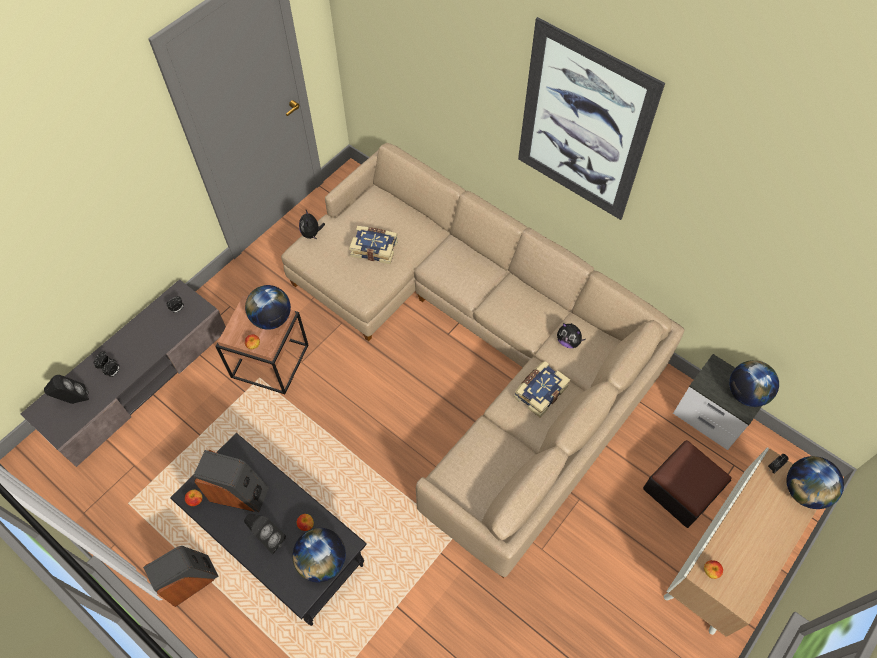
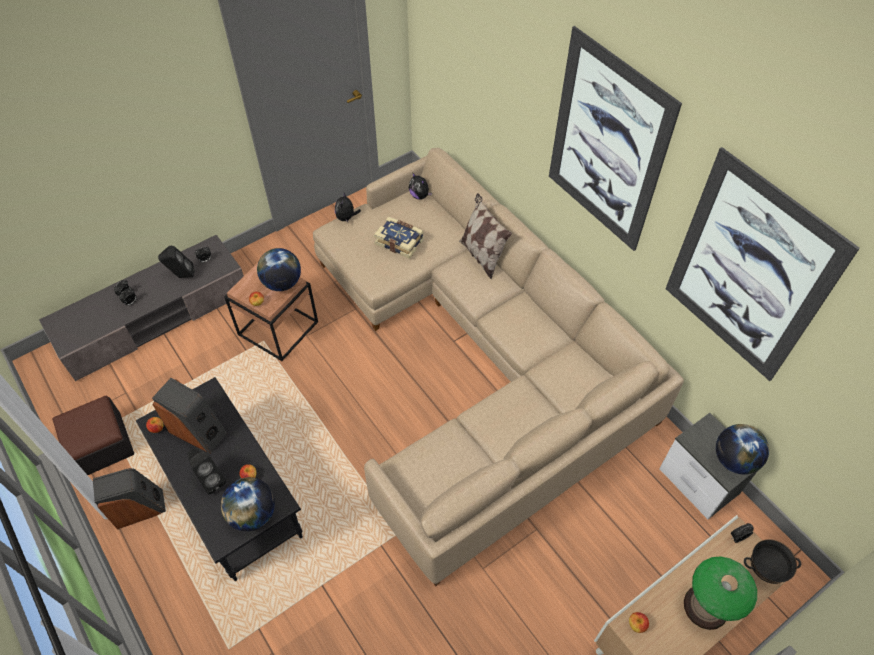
camera: 15 degrees right, 5 degrees down
black speaker [44,375,89,404] -> black speaker moved to [158,246,195,278]
book [514,361,570,418] -> none
plush toy [557,323,585,348] -> plush toy moved to [409,172,432,200]
ottoman [643,440,732,528] -> ottoman moved to [52,396,134,475]
globe [787,456,844,509] -> black bowl [744,539,801,584]
none -> pillow [459,193,512,279]
none -> picture [665,147,860,381]
none -> table lamp [684,556,757,630]

